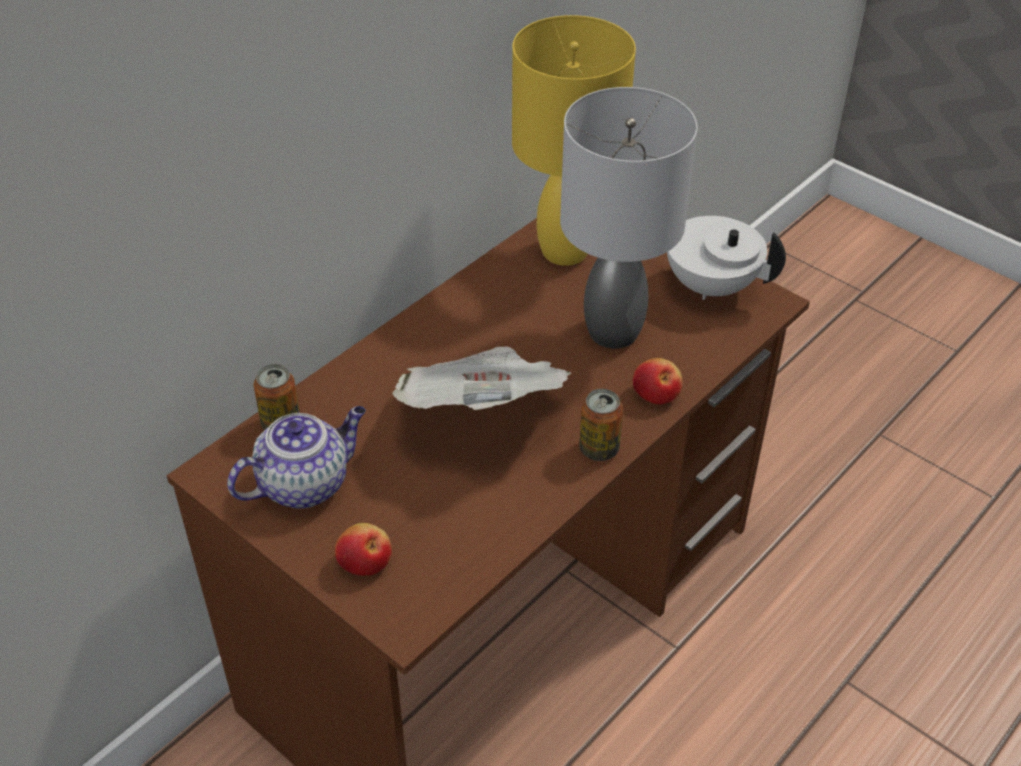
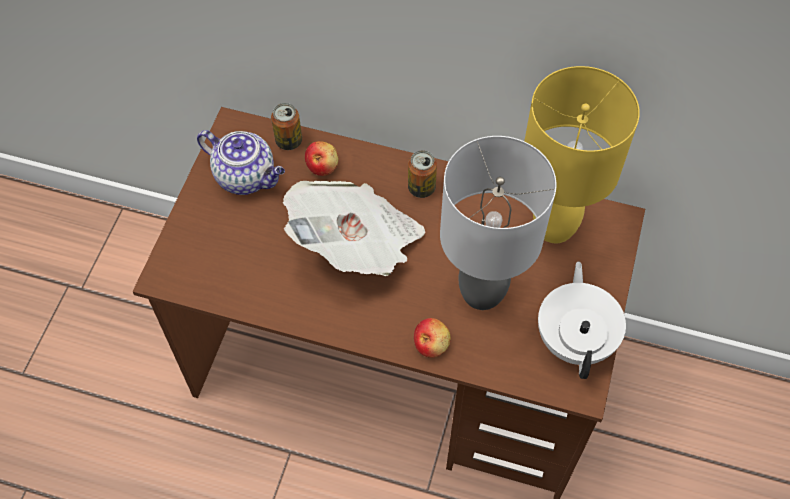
camera: 65 degrees right, 15 degrees up
apple [335,523,392,576] -> apple moved to [305,141,338,176]
can [579,389,623,461] -> can moved to [408,150,437,198]

